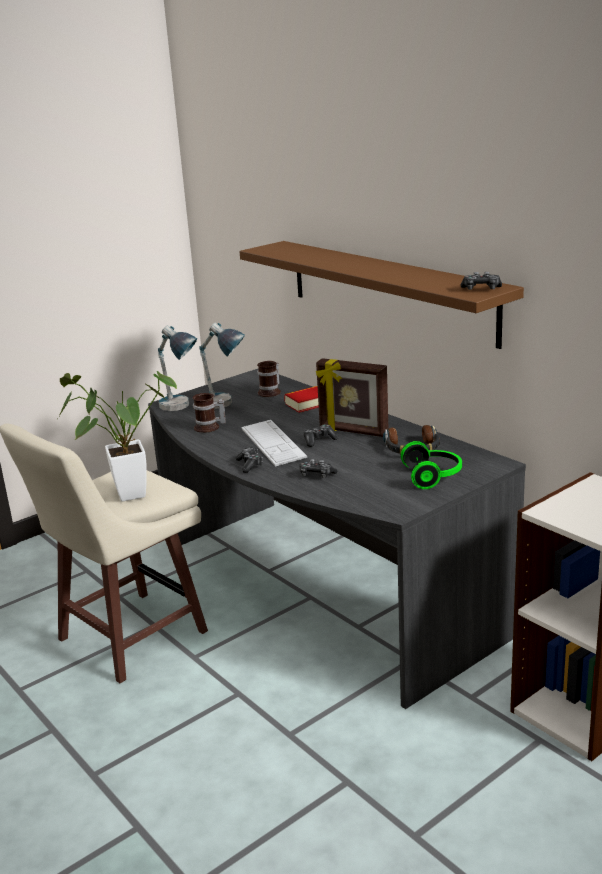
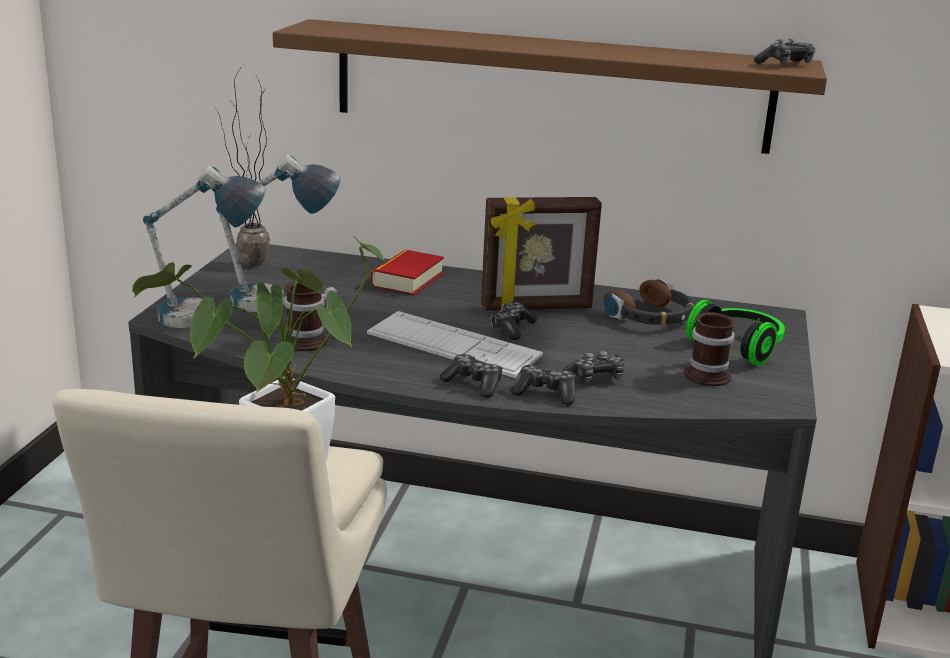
camera: 40 degrees left, 0 degrees up
mug [257,361,281,397] -> mug moved to [684,312,735,386]
none -> potted plant [215,66,270,267]
none -> game controller [511,365,575,405]

